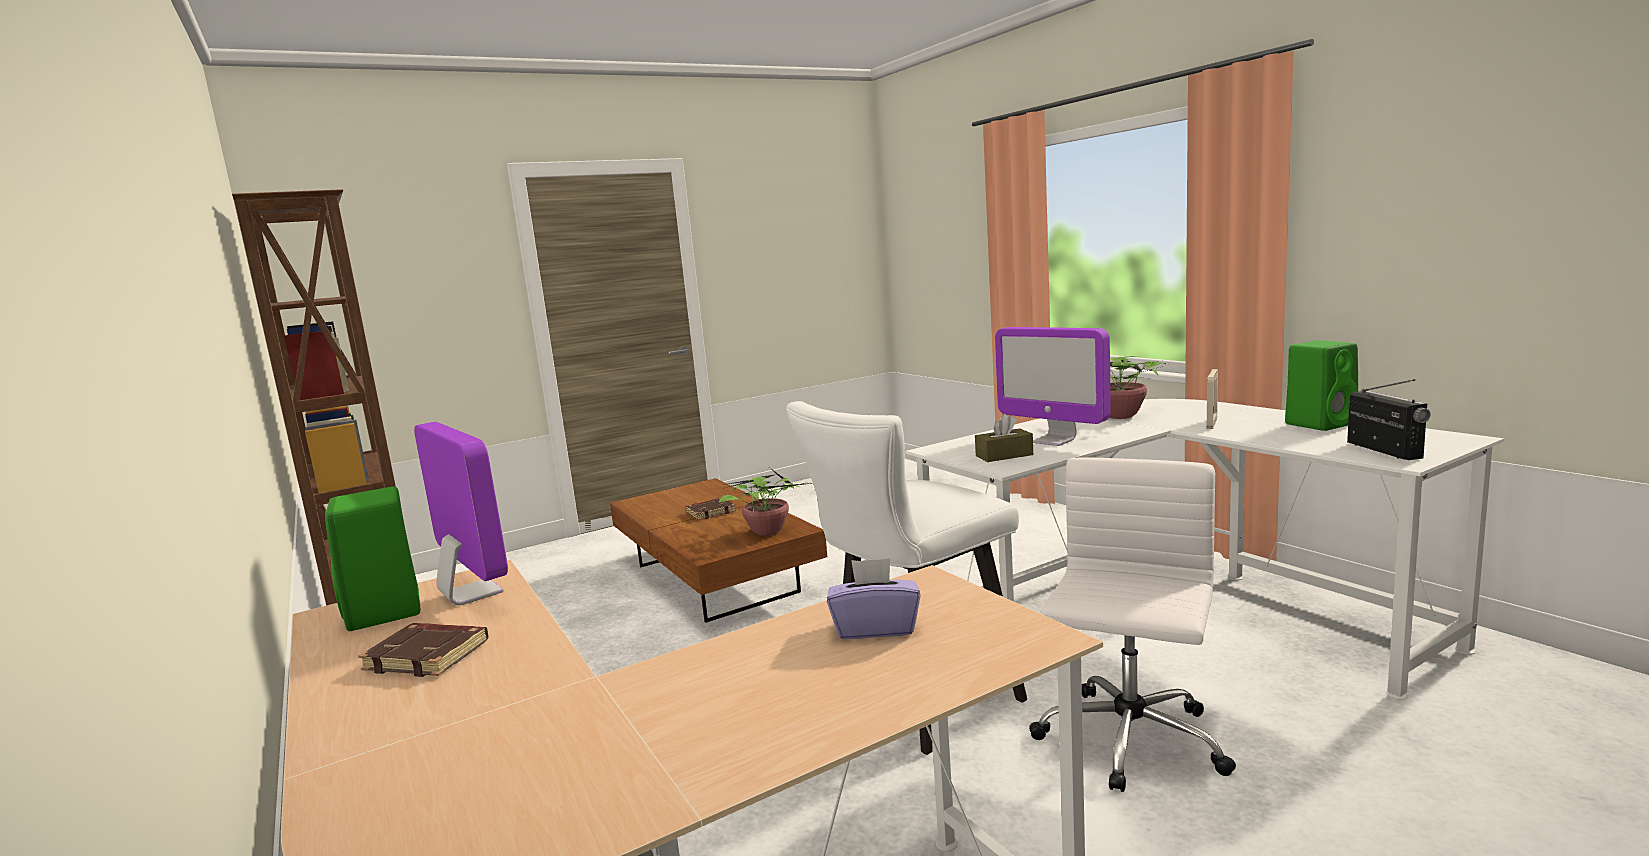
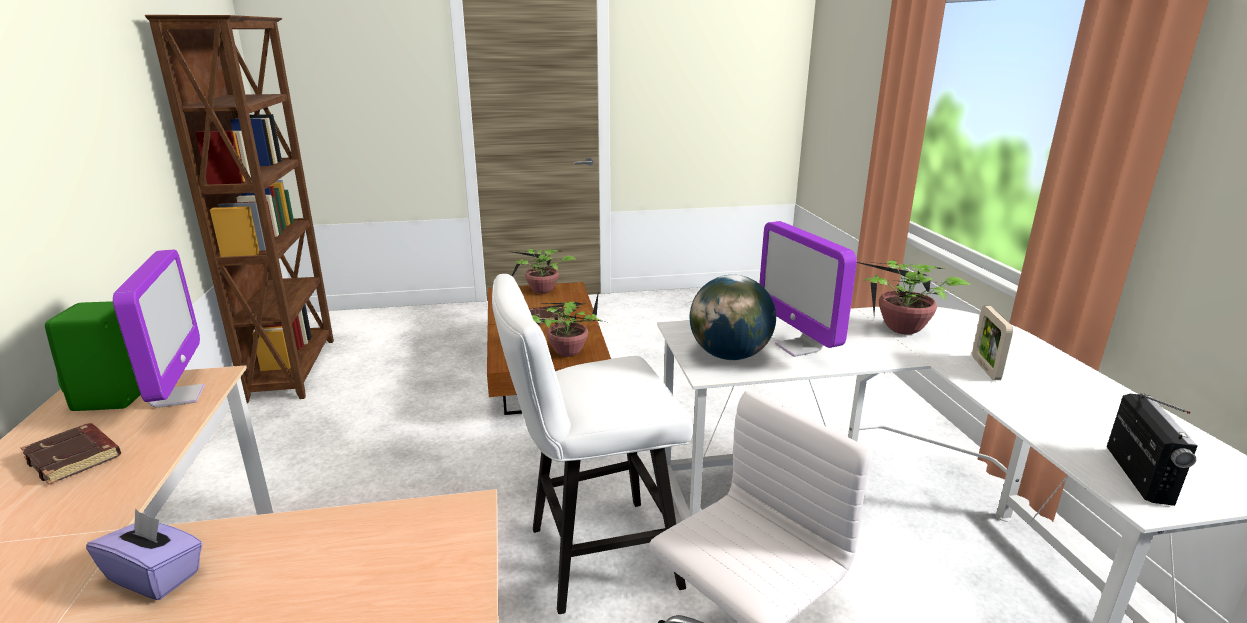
camera: 20 degrees right, 10 degrees up
purple tissue box [827,558,921,639] -> purple tissue box moved to [86,509,203,600]
brown tissue box [975,414,1033,462] -> globe [690,275,776,360]
picture frame [1207,369,1218,429] -> picture frame turned 135 degrees clockwise [972,306,1013,380]
green speaker [1285,340,1359,431] -> none
none -> potted plant [508,249,577,294]

